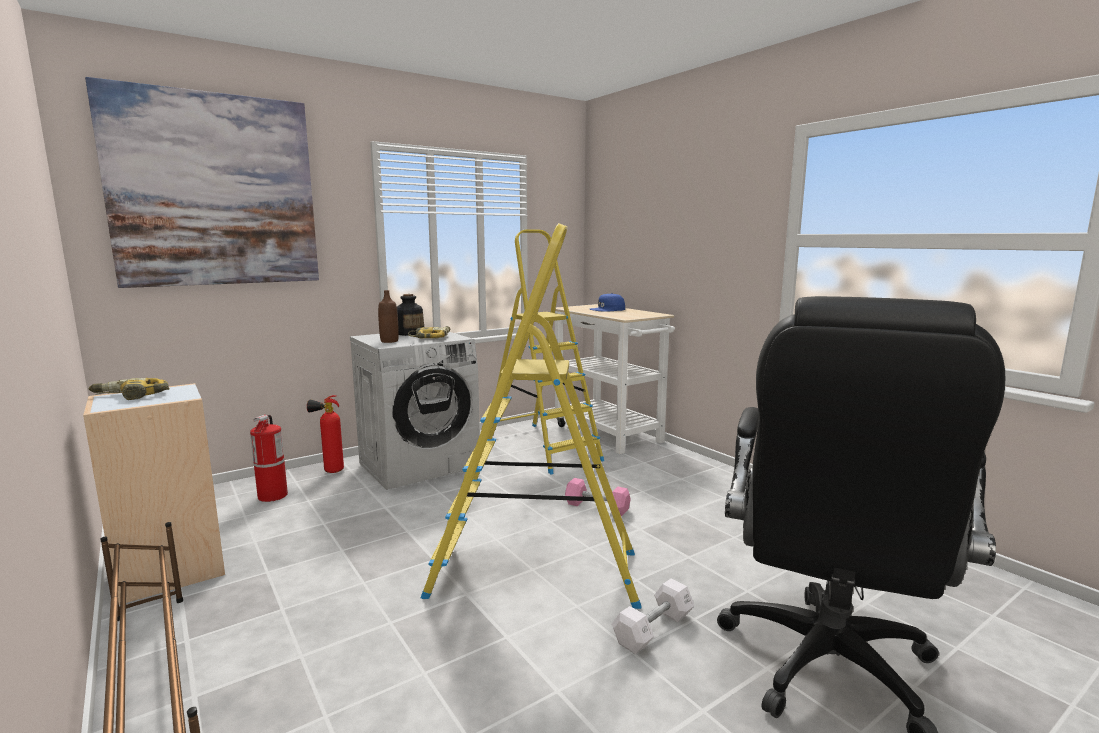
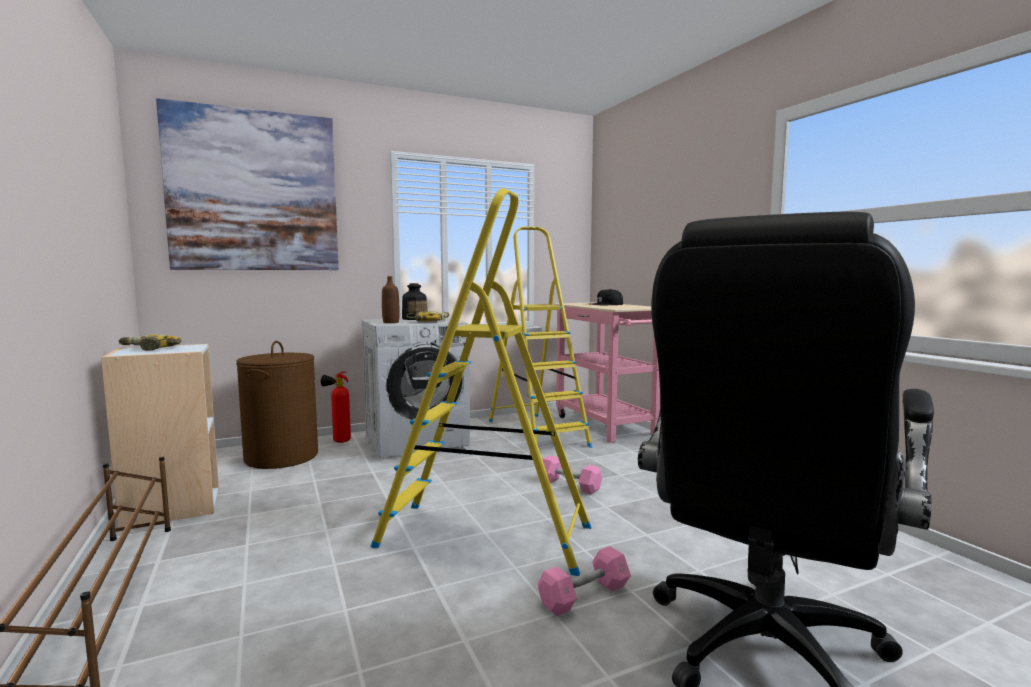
camera: 10 degrees right, 5 degrees down
fire extinguisher [250,415,288,502] -> brown laundry basket [236,341,318,469]
white cart [555,304,675,454] -> pink cart [554,302,660,443]
blue cap [590,293,625,312] -> black cap [589,289,623,305]
white dumbbell [612,579,695,654] -> pink dumbbell [538,546,631,616]

